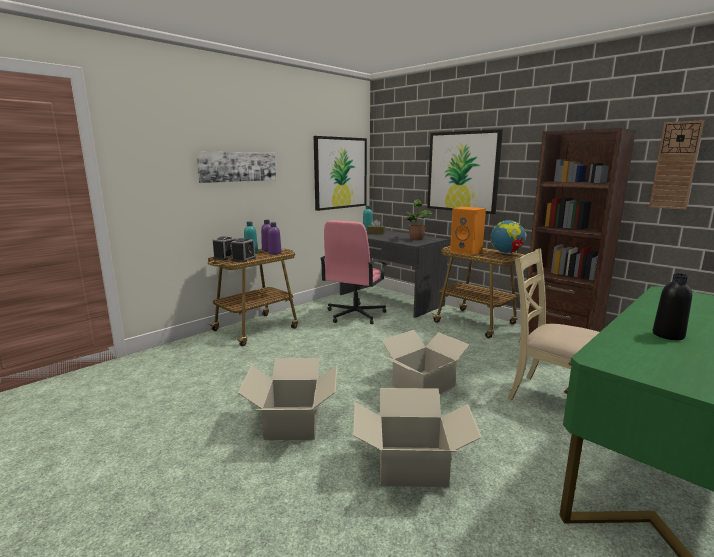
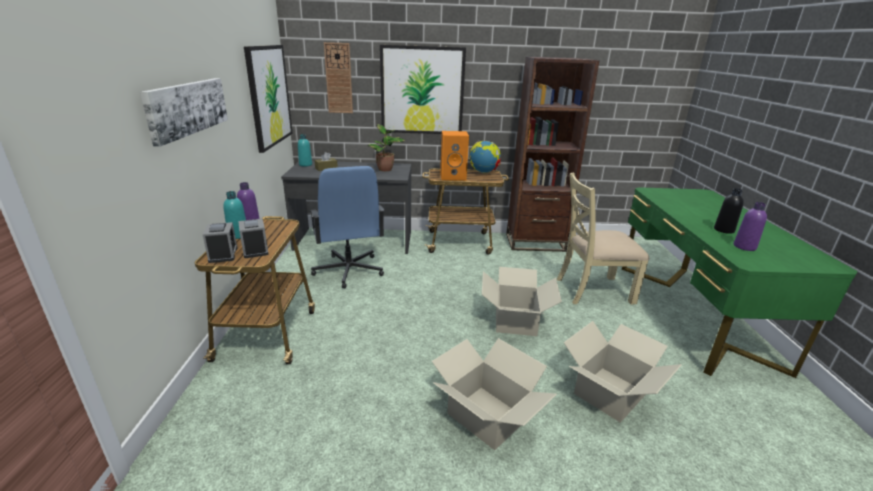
camera: 45 degrees left, 10 degrees up
purple bottle [268,222,282,255] -> purple bottle moved to [734,202,767,251]
pink office chair [321,220,387,324] -> blue office chair [309,166,385,289]
wall clock [649,120,704,210] -> wall clock moved to [324,42,353,113]

